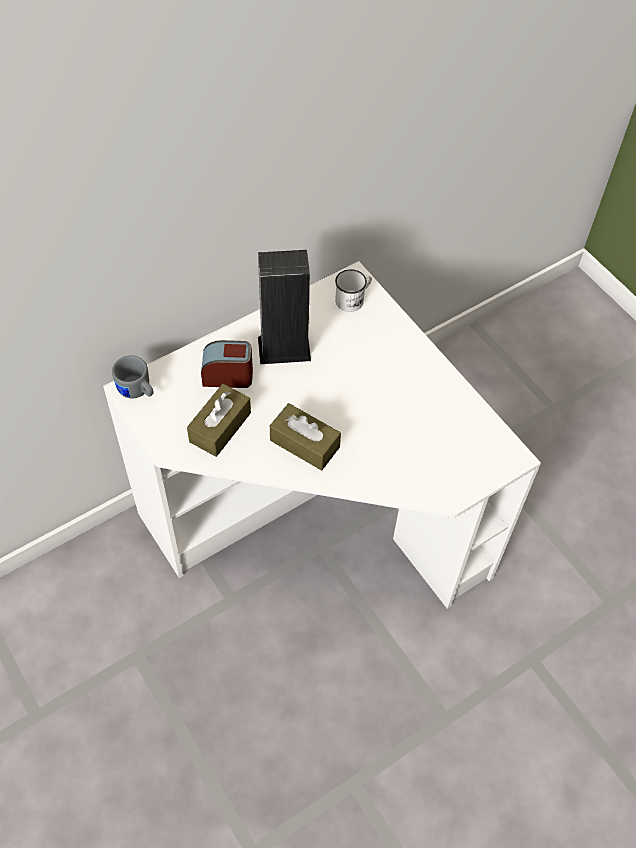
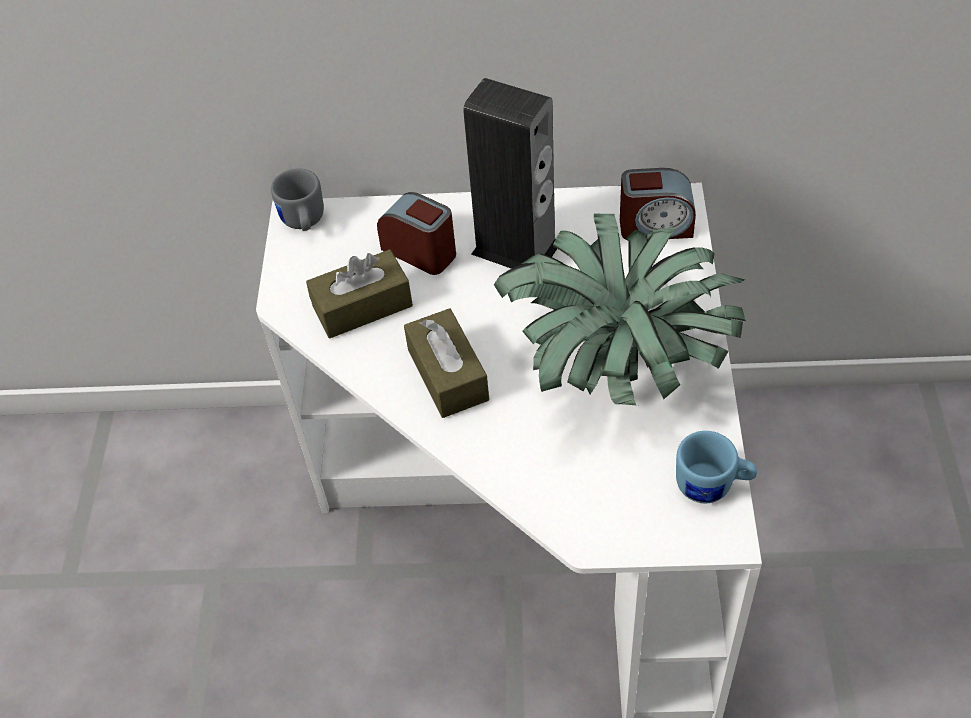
camera: 40 degrees right, 5 degrees down
white mug [335,269,372,312] -> alarm clock [620,168,696,240]
none -> potted plant [494,214,746,406]
none -> blue mug [676,431,757,503]

